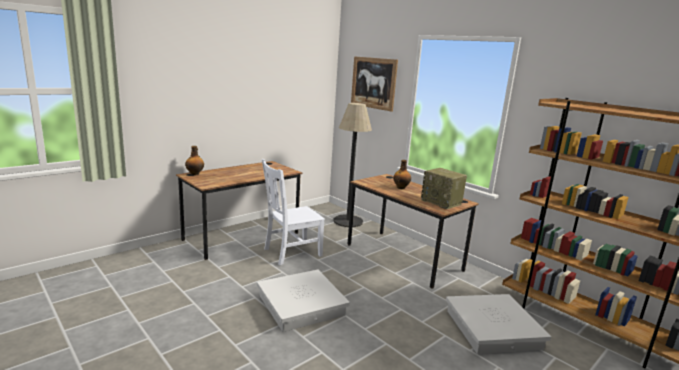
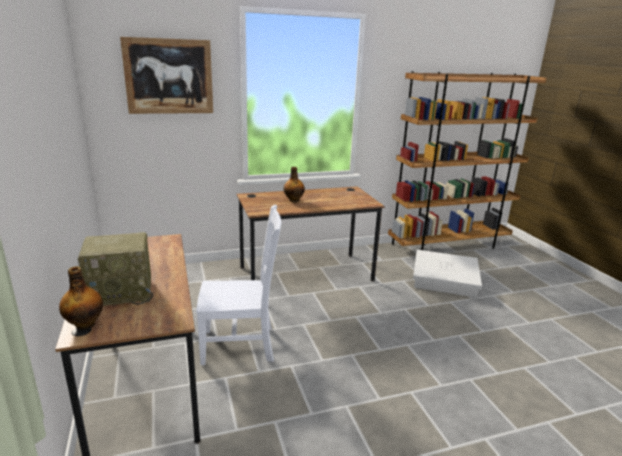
camera: 65 degrees left, 5 degrees up
white storage box [257,270,350,332] -> none
white chair [262,159,325,265] -> white chair turned 90 degrees counterclockwise [196,204,281,365]
floor lamp [333,103,372,227] -> none
radio [421,168,467,209] -> radio moved to [78,232,153,306]

